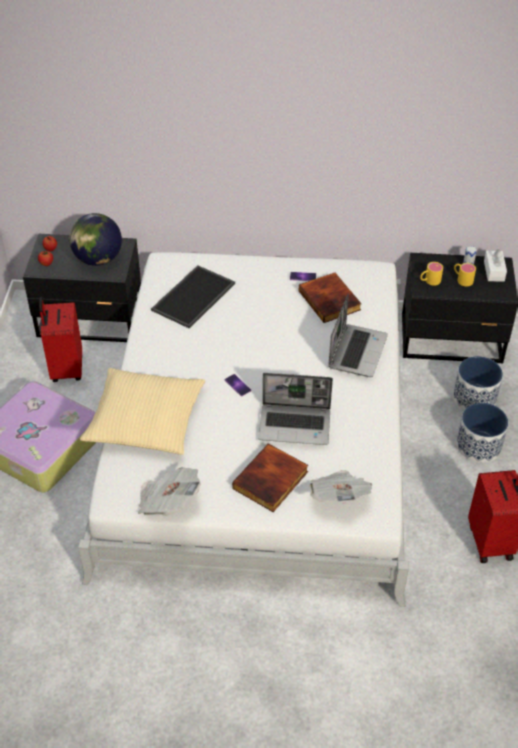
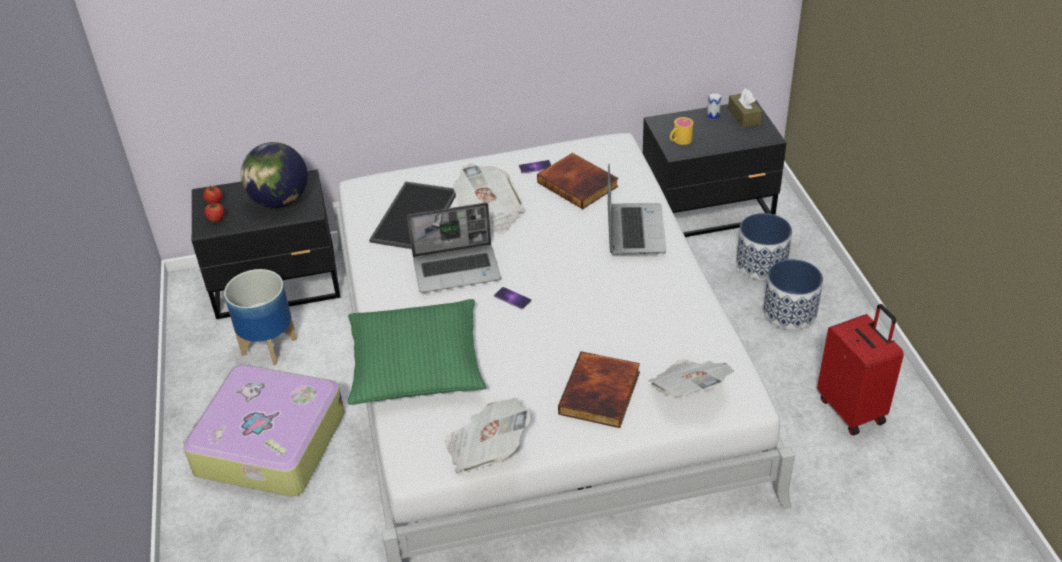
camera: 15 degrees left, 5 degrees down
red suitcase [39,297,82,382] -> planter [224,269,297,365]
beige pillow [80,368,205,455] -> green pillow [347,299,487,405]
laptop [258,373,333,445] -> laptop moved to [407,203,501,293]
yellow mug [454,263,476,286] -> none
white tissue box [484,249,507,282] -> brown tissue box [728,88,762,128]
none -> newspaper [453,164,525,234]

